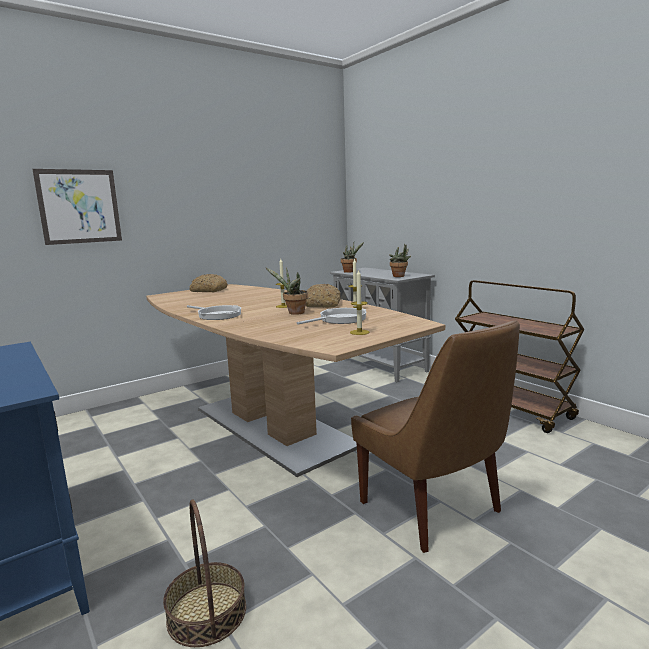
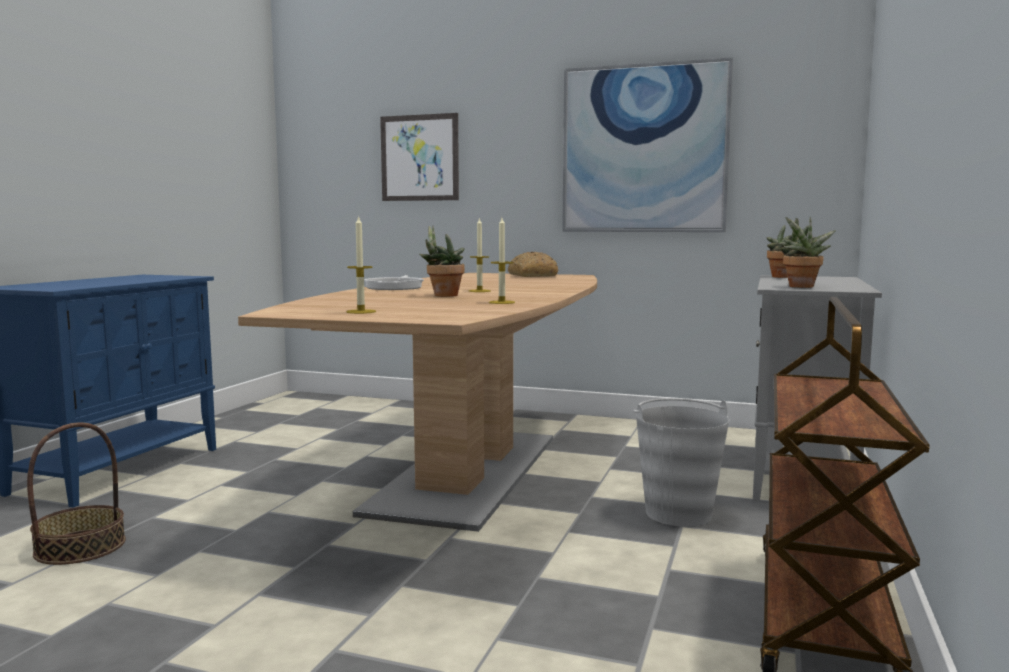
camera: 55 degrees right, 5 degrees down
frying pan [297,308,366,325] -> none
bread [306,284,341,307] -> none
brown chair [351,320,520,553] -> none
none -> picture [562,57,733,232]
none -> grey bucket [633,398,729,527]

